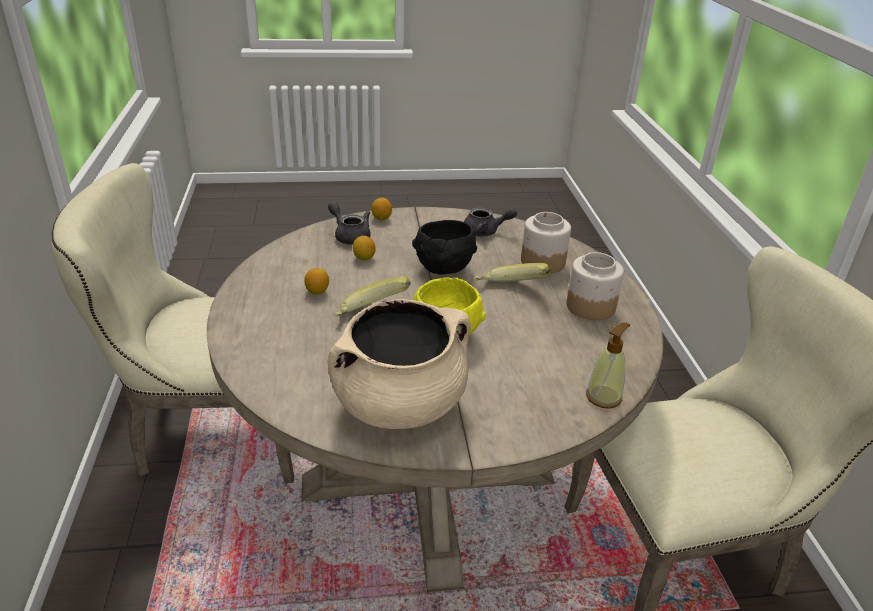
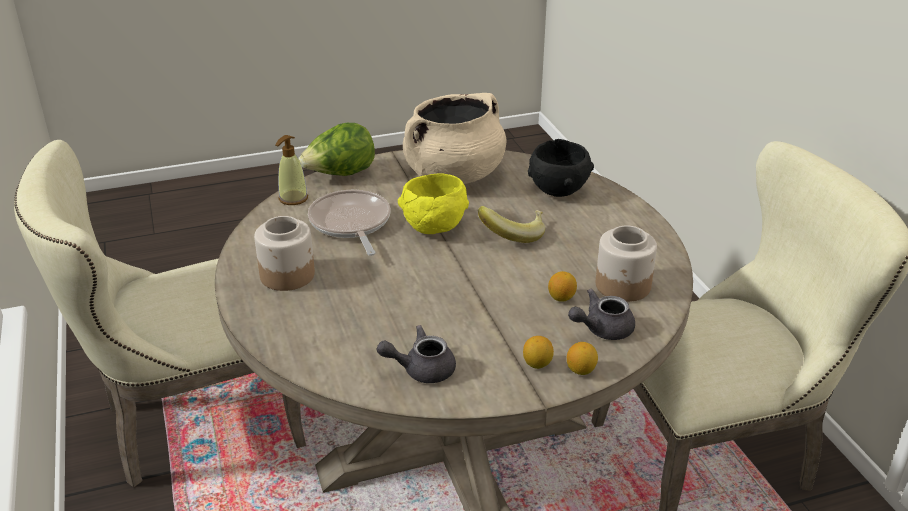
camera: 170 degrees right, 0 degrees up
lemon [304,268,329,294] -> lemon moved to [523,336,554,369]
grey teapot [328,202,371,245] -> grey teapot turned 120 degrees clockwise [568,289,635,340]
black bowl [412,220,477,275] -> black bowl moved to [528,139,594,197]
banana [475,263,551,282] -> none
jar [521,212,571,273] -> jar moved to [596,226,657,302]
none -> lettuce [298,123,375,176]
none -> frying pan [308,190,390,256]

